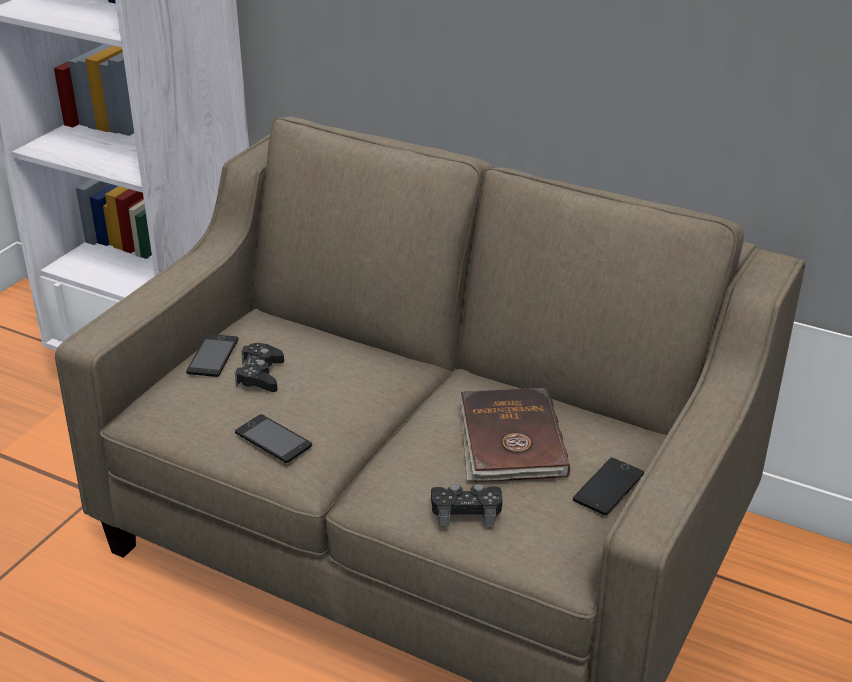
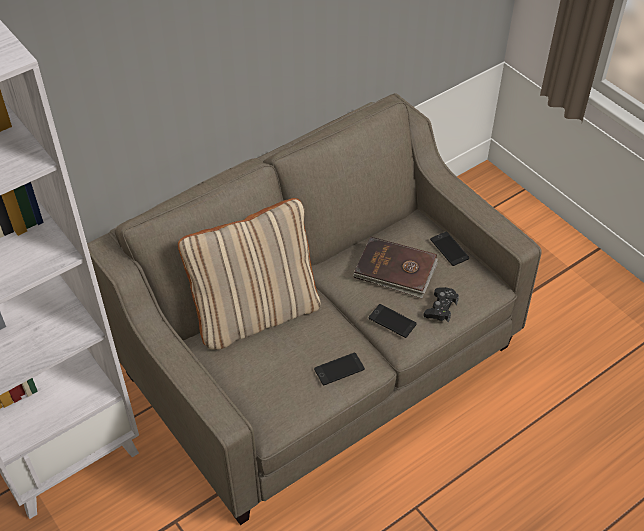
camera: 65 degrees left, 15 degrees up
phone [186,334,239,377] -> phone moved to [369,304,417,338]
black game controller [235,343,284,392] -> none
none -> beige pillow [178,198,320,350]

